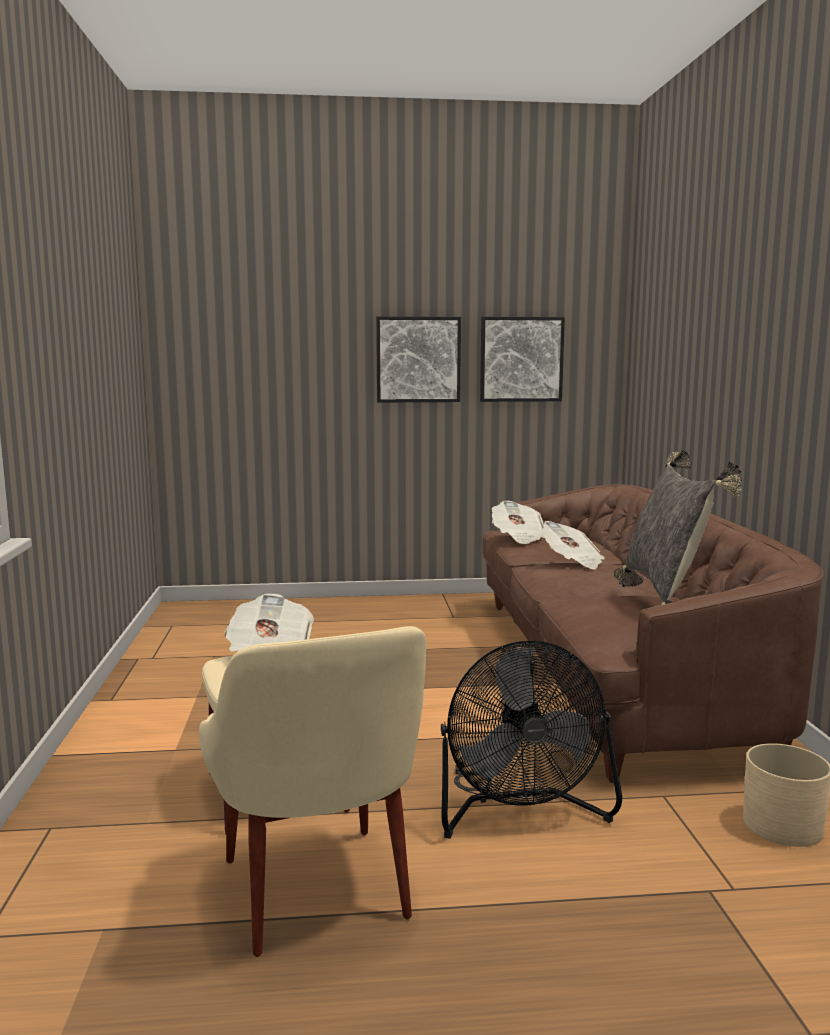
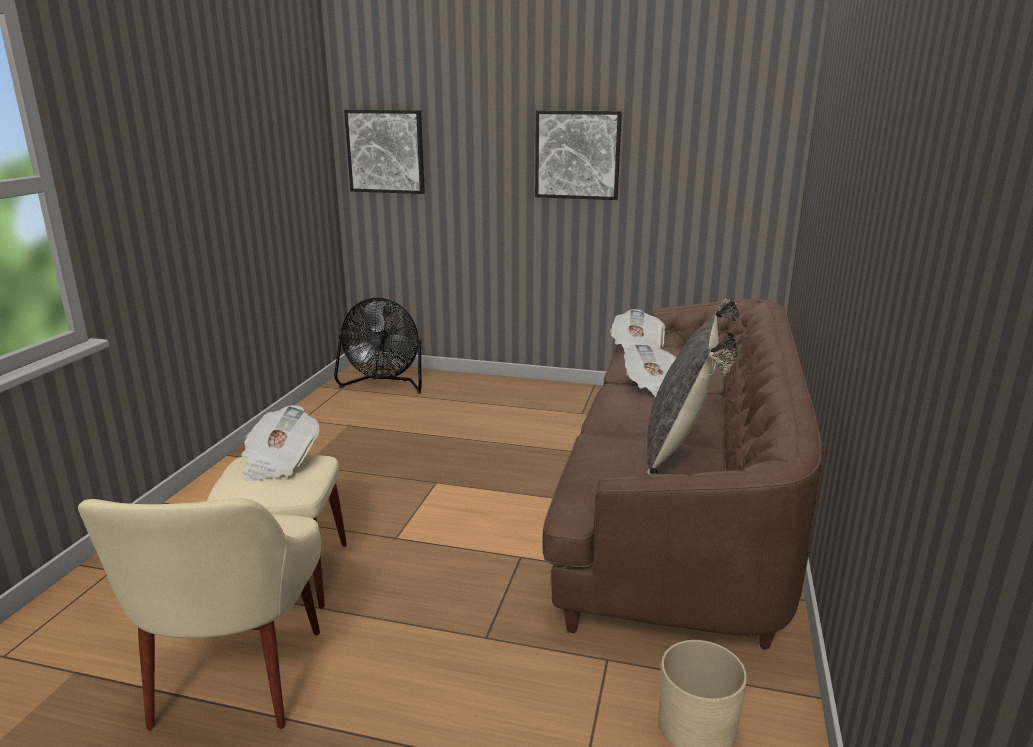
camera: 20 degrees right, 10 degrees up
black fan [441,641,622,839] -> black fan moved to [334,298,422,394]
picture [480,317,565,402] -> picture moved to [344,110,425,194]

